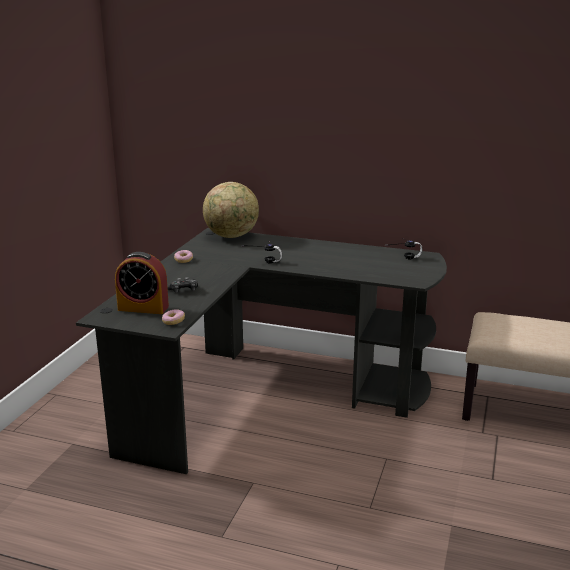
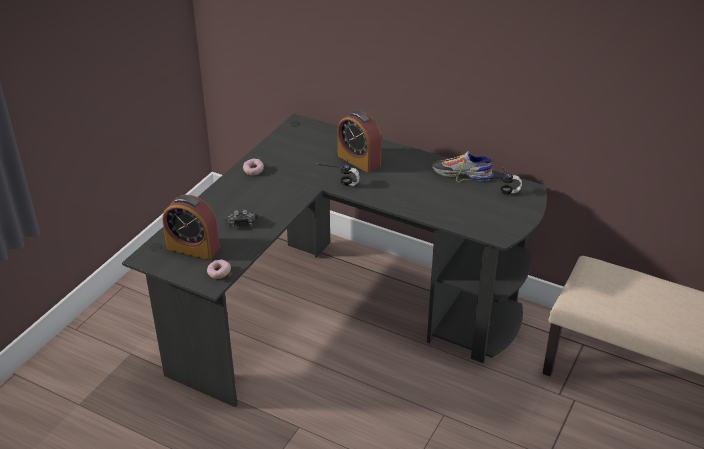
camera: 10 degrees right, 15 degrees up
globe [203,182,259,238] -> none
none -> alarm clock [338,111,382,173]
none -> shoe [432,151,494,182]

